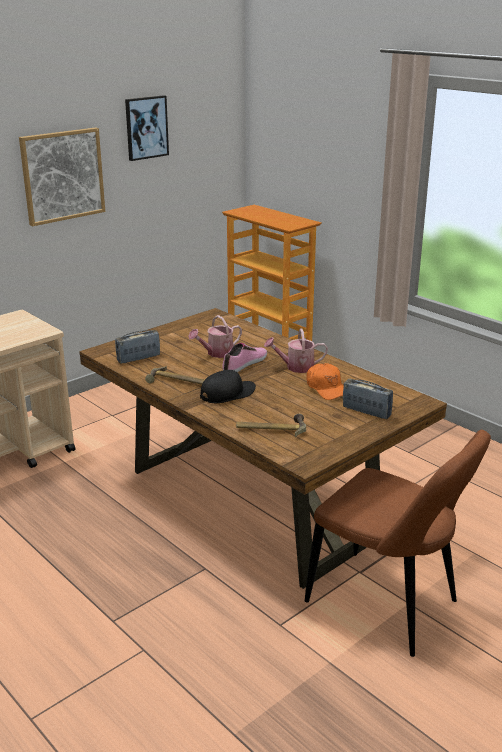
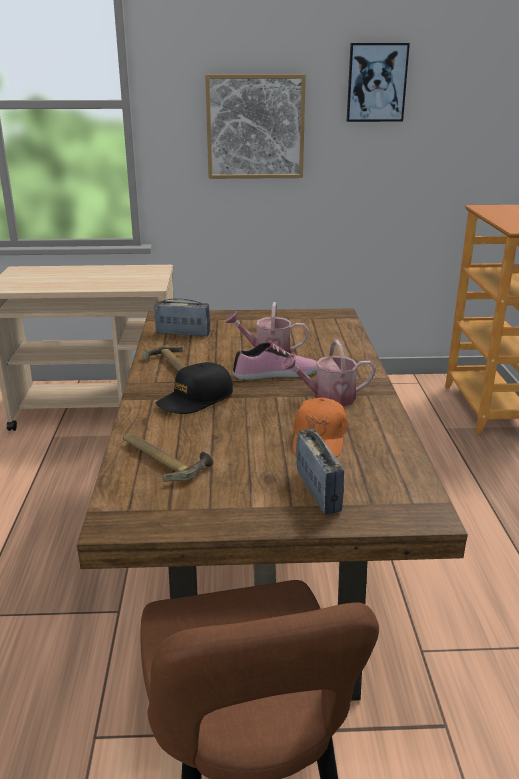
camera: 40 degrees right, 0 degrees up
black cap [200,370,256,403] -> black cap turned 135 degrees clockwise [156,362,233,414]
watering can [264,328,328,373] -> watering can turned 45 degrees counterclockwise [281,340,376,406]

